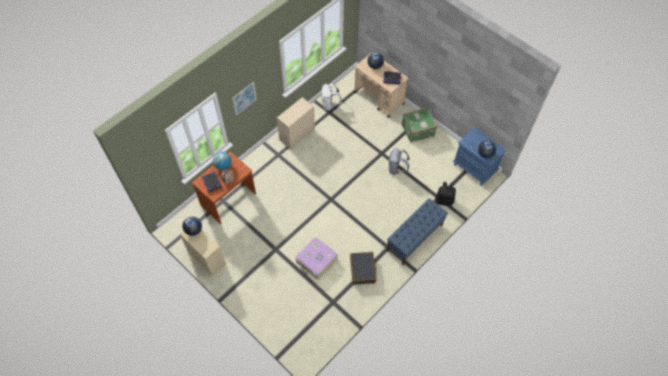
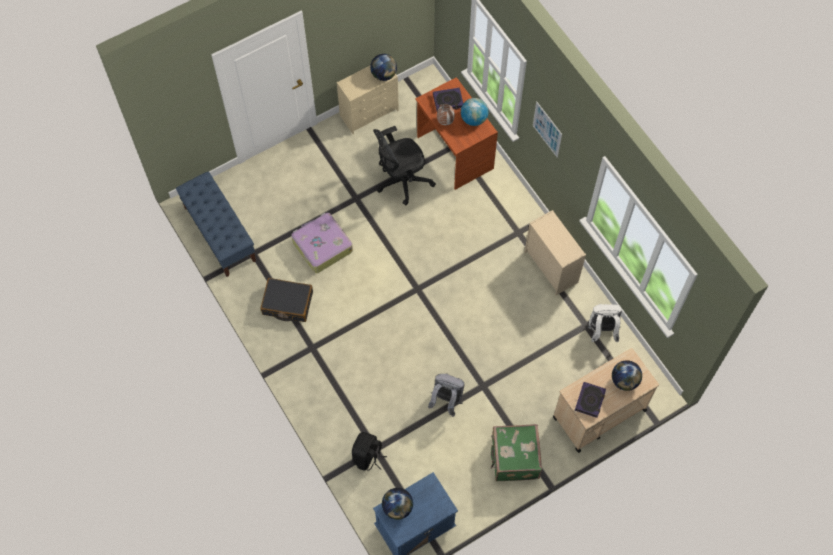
camera: 105 degrees right, 5 degrees up
blue bench [387,199,448,265] -> blue bench moved to [176,171,256,277]
none -> black office chair [373,126,436,206]

